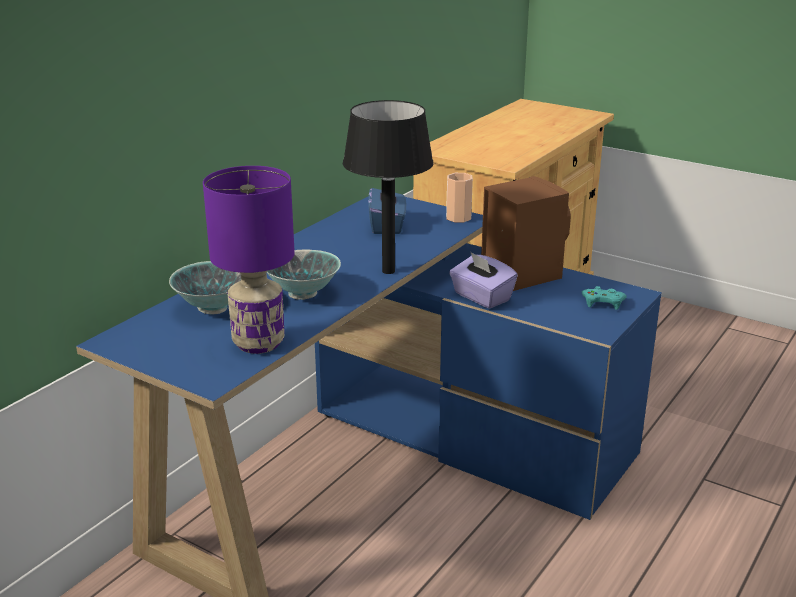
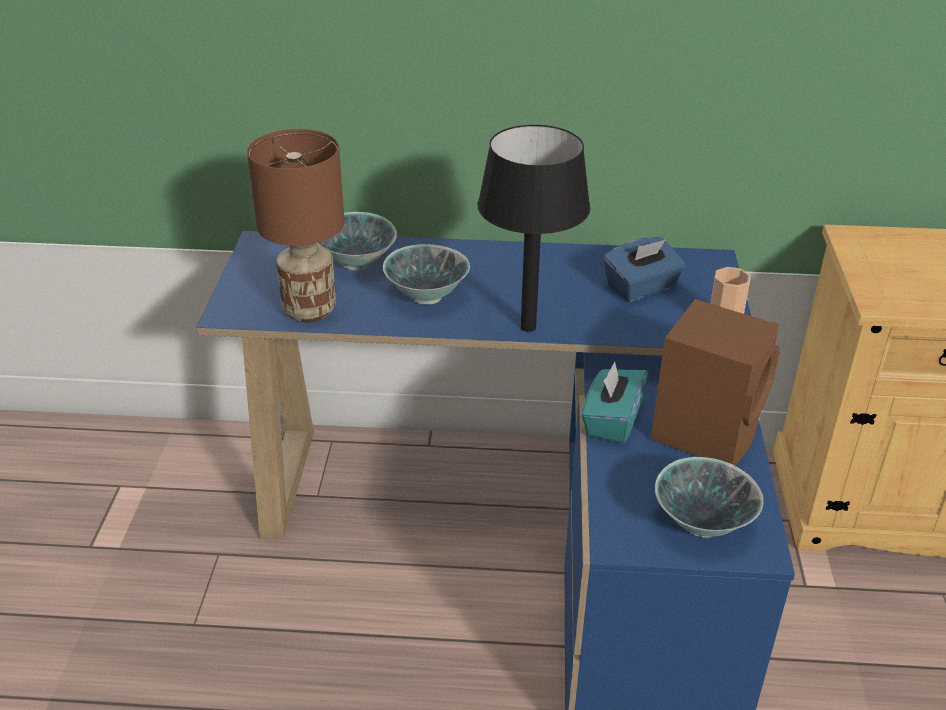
camera: 60 degrees right, 10 degrees up
purple table lamp [203,166,295,354] -> brown table lamp [247,129,344,323]
purple tissue box [449,252,518,309] -> turquoise tissue box [581,361,648,444]
turquoise game controller [582,286,627,310] -> bowl [655,457,763,538]

